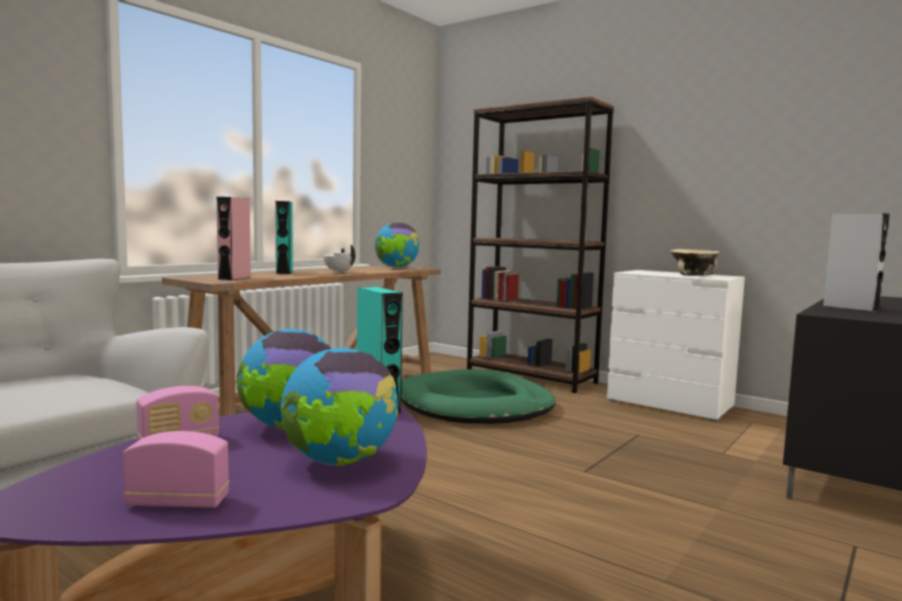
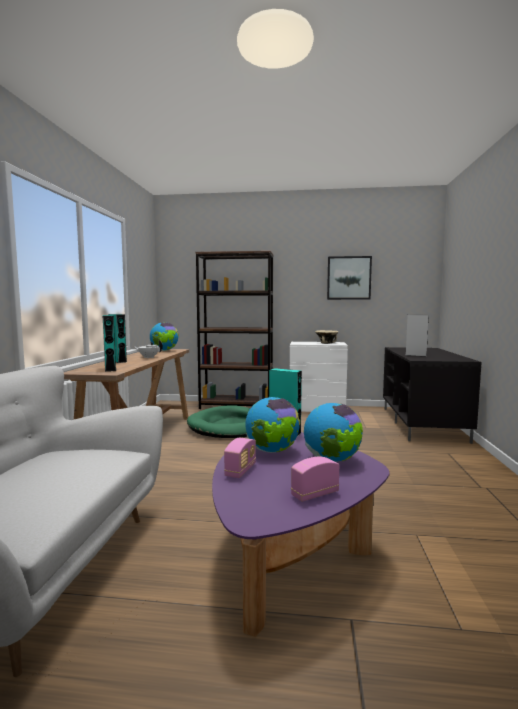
camera: 30 degrees left, 0 degrees up
pink speaker [217,197,251,280] -> turquoise speaker [103,315,116,372]
none -> picture [327,256,372,300]

